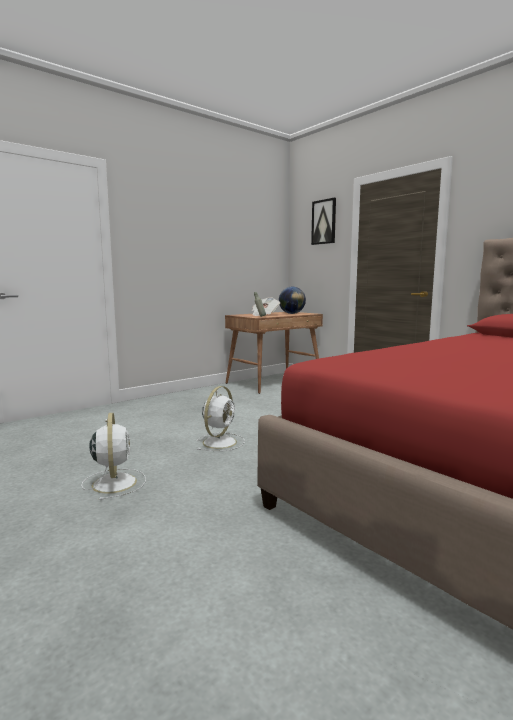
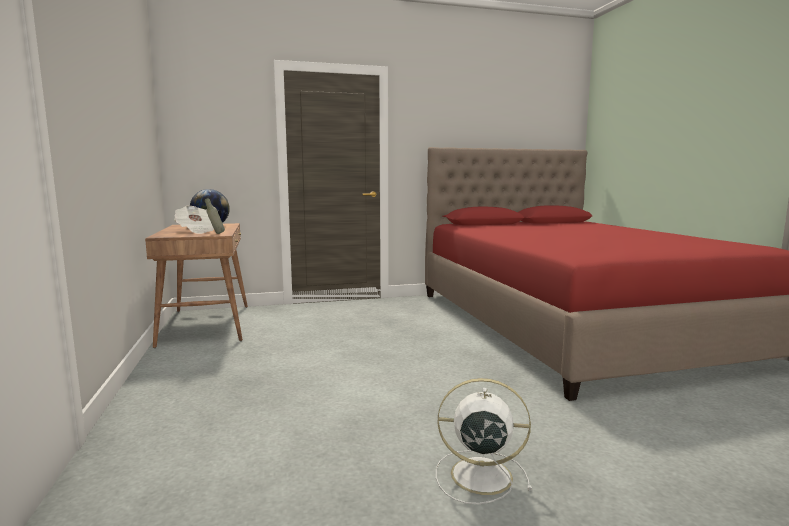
camera: 65 degrees left, 0 degrees up
white fan [197,386,245,451] -> none
picture [311,198,336,245] -> none

